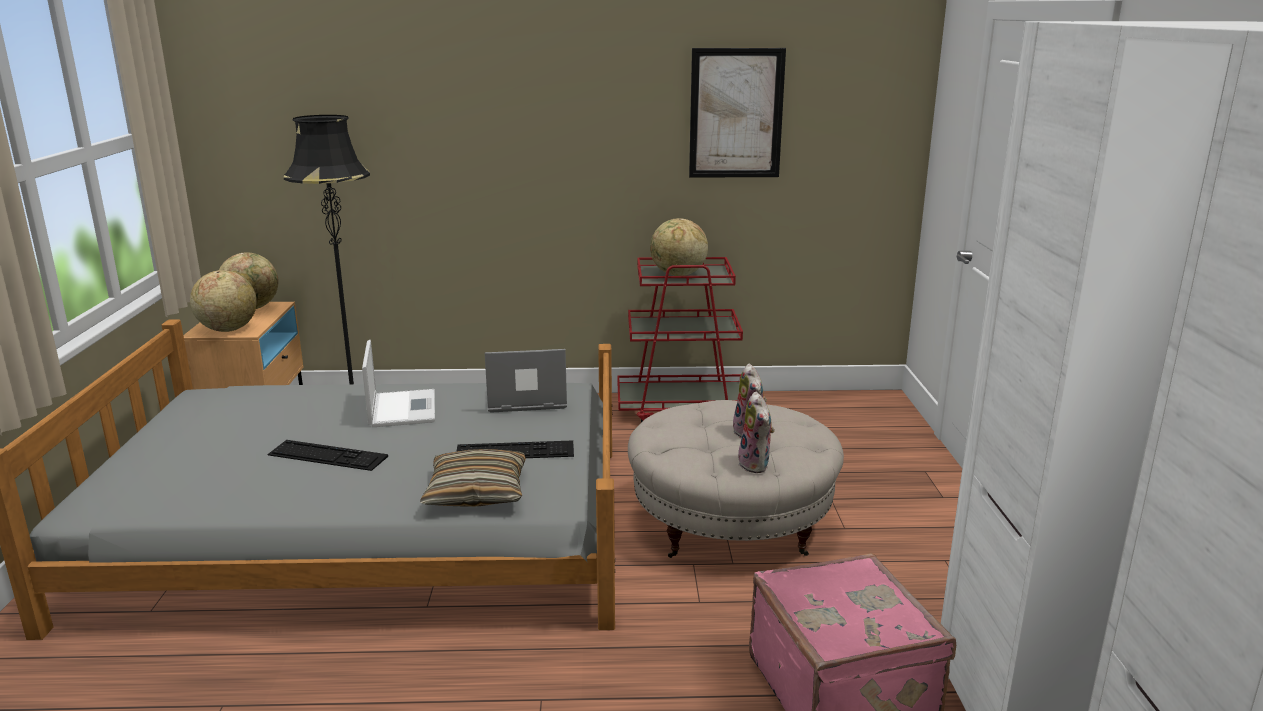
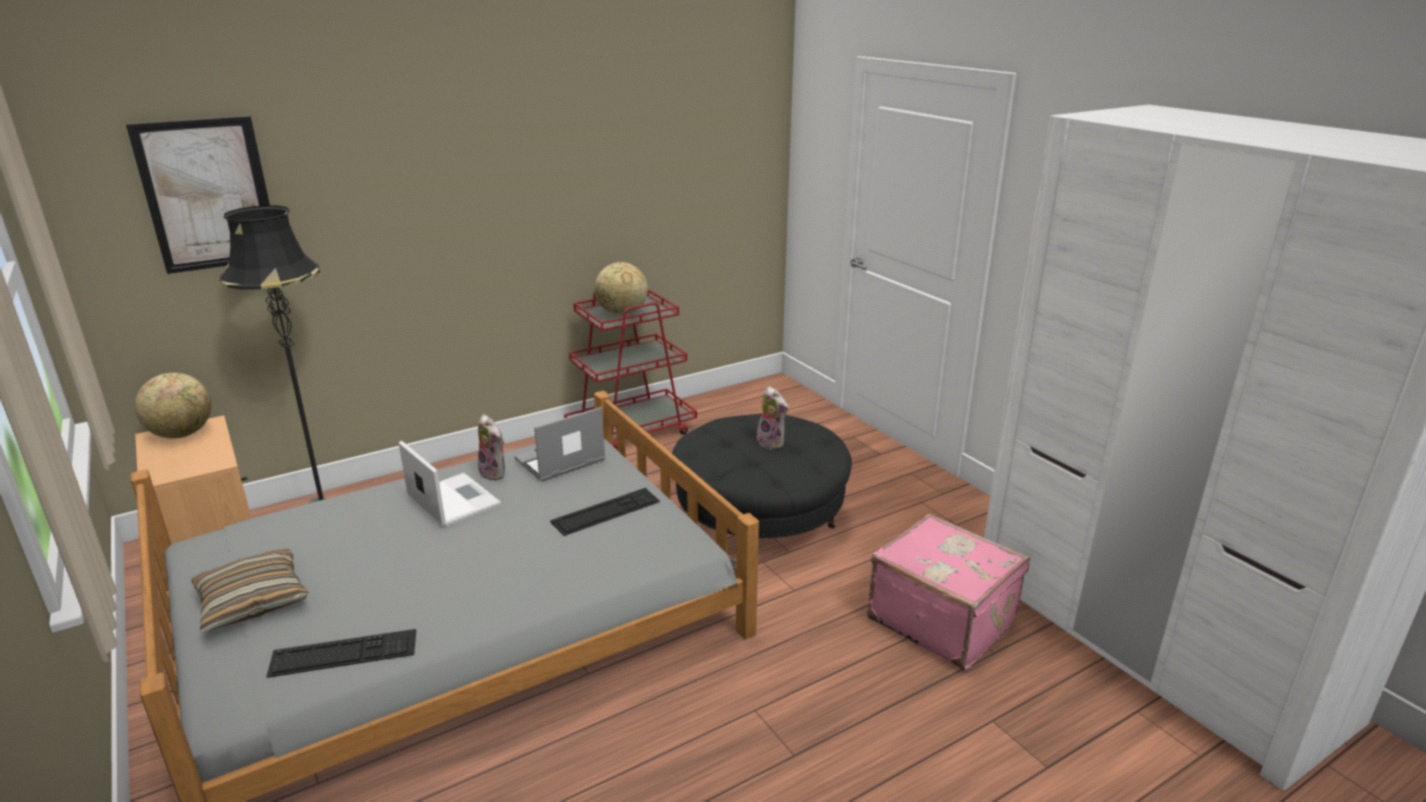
camera: 30 degrees left, 5 degrees up
globe [190,270,257,332] -> none
keyboard [267,440,388,471] -> keyboard moved to [266,629,416,678]
pillow [420,449,526,507] -> pillow moved to [191,549,308,631]
beige ottoman [628,400,844,558] -> black ottoman [672,414,852,538]
picture [689,48,786,178] -> picture moved to [126,116,270,274]
plush toy [738,391,775,473] -> plush toy moved to [478,414,506,481]

